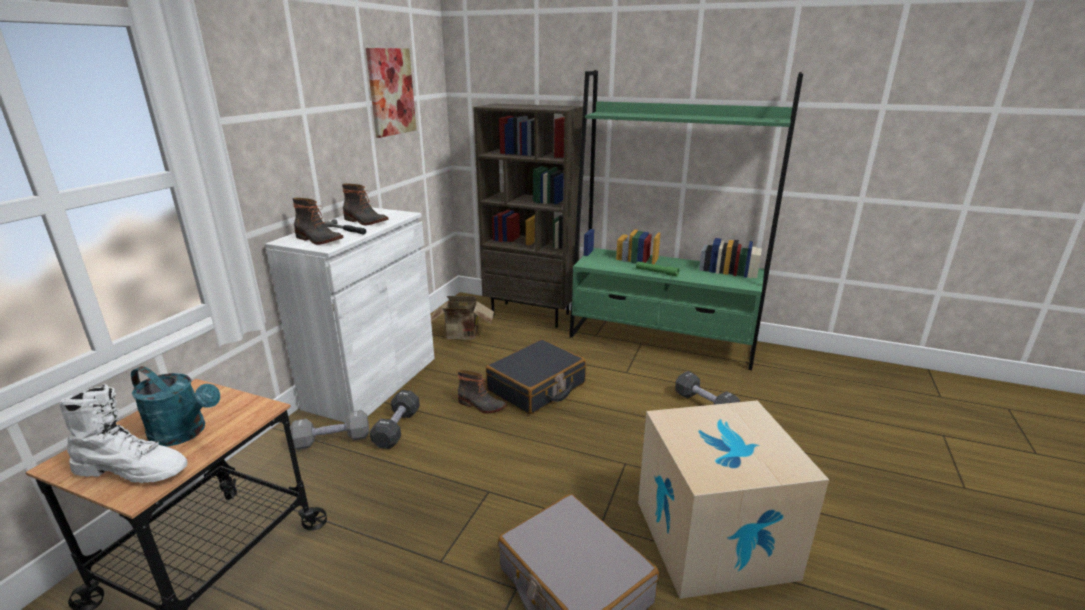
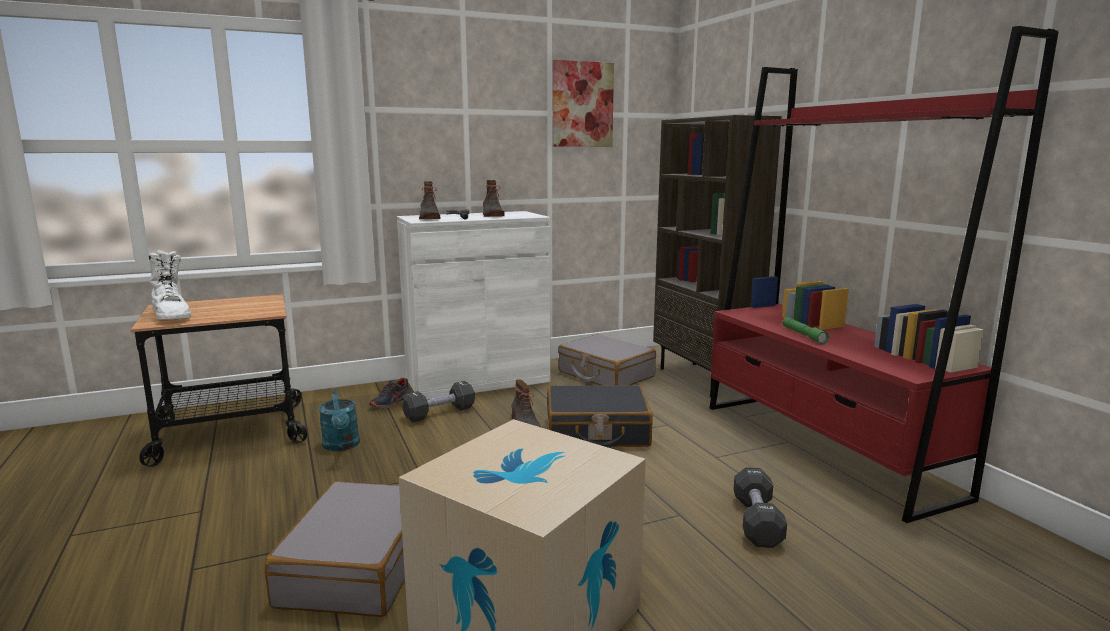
camera: 45 degrees right, 10 degrees down
turquoise watering can [131,366,220,447] -> turquoise watering can moved to [319,389,360,451]
grey dumbbell [290,410,369,450] -> shoe [369,378,411,408]
cardboard box [431,296,494,339] -> grey suitcase [558,334,656,386]
green bookcase [569,70,803,370] -> red bookcase [709,26,1059,523]

